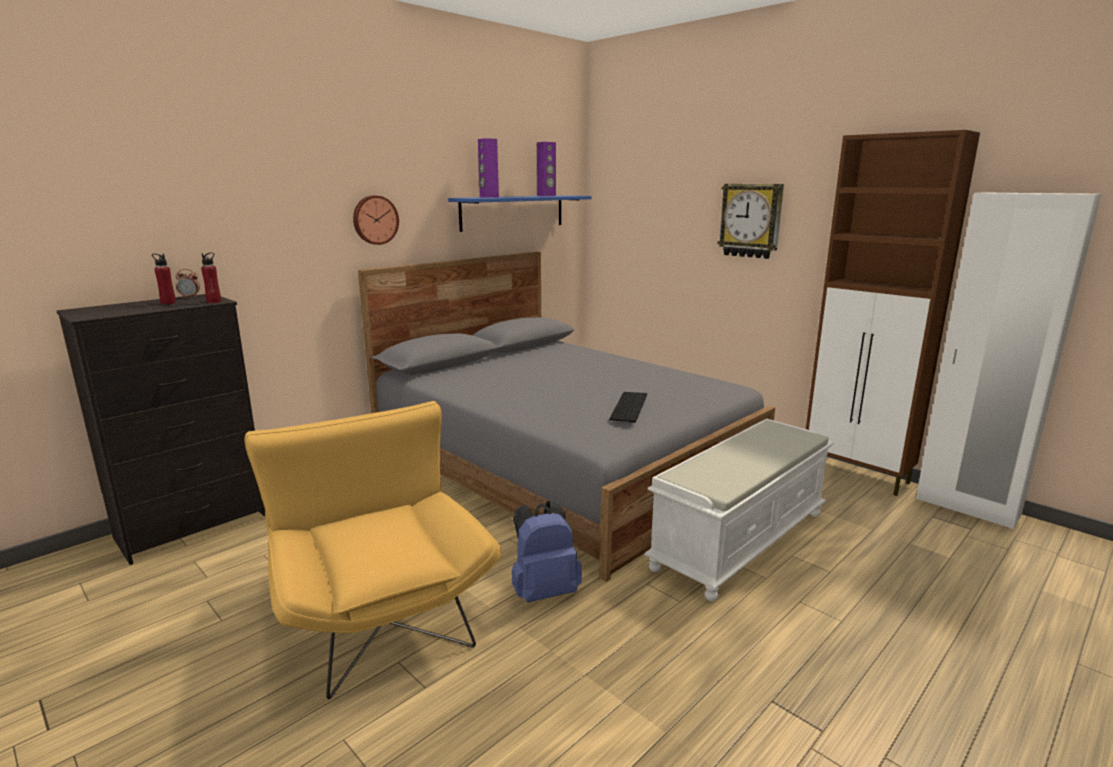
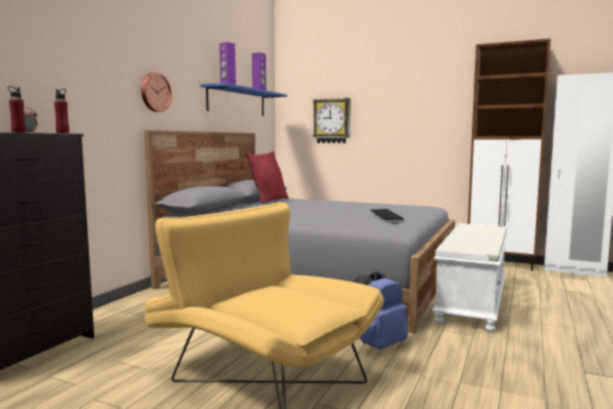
camera: 20 degrees left, 10 degrees down
wall clock [718,184,784,259] -> wall clock moved to [313,98,351,143]
none -> red pillow [245,151,288,204]

